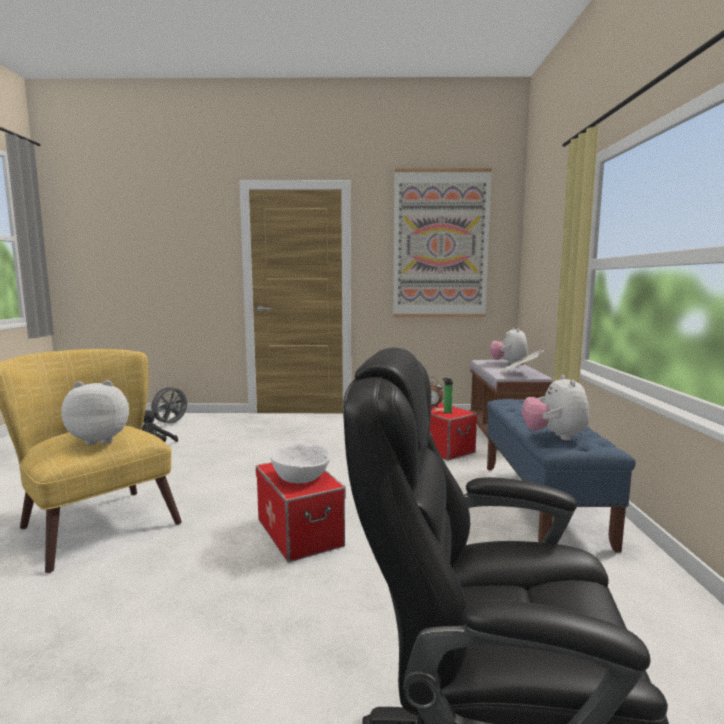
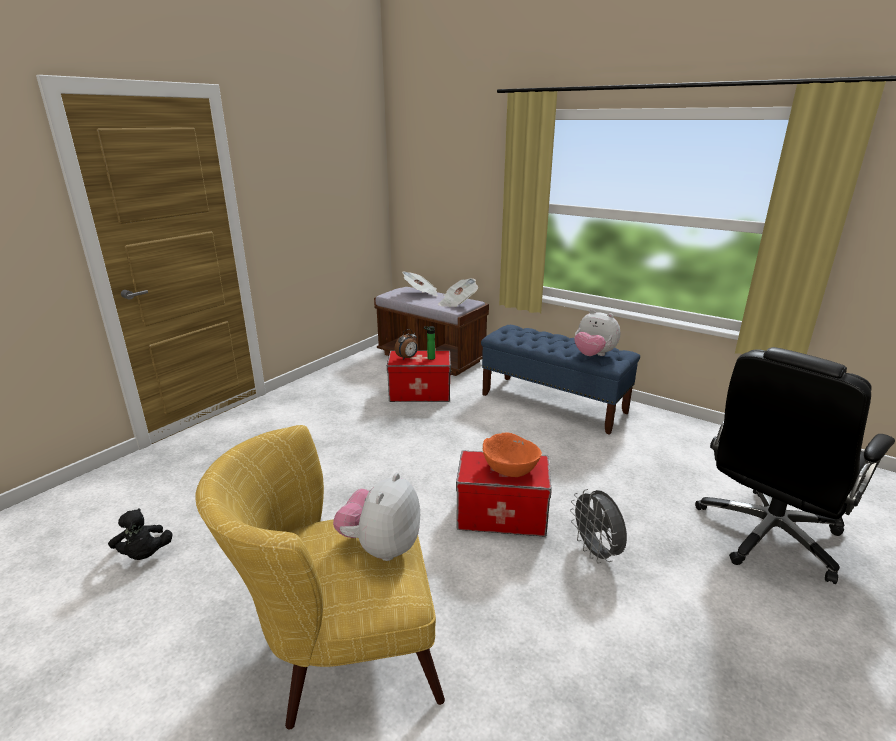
camera: 55 degrees left, 15 degrees up
grey fan [148,385,187,425] -> grey fan moved to [570,489,627,564]
white bowl [270,442,330,483] -> orange bowl [483,433,542,477]
picture [393,168,492,317] -> none
plush toy [490,327,528,364] -> newspaper [402,271,438,296]

